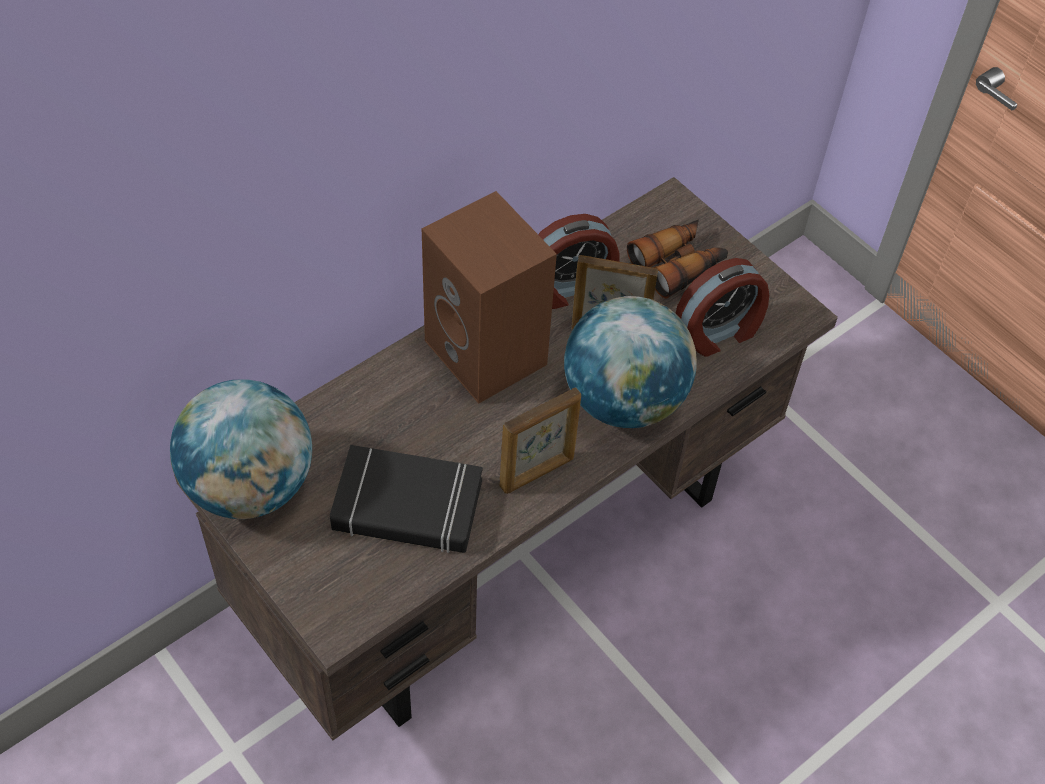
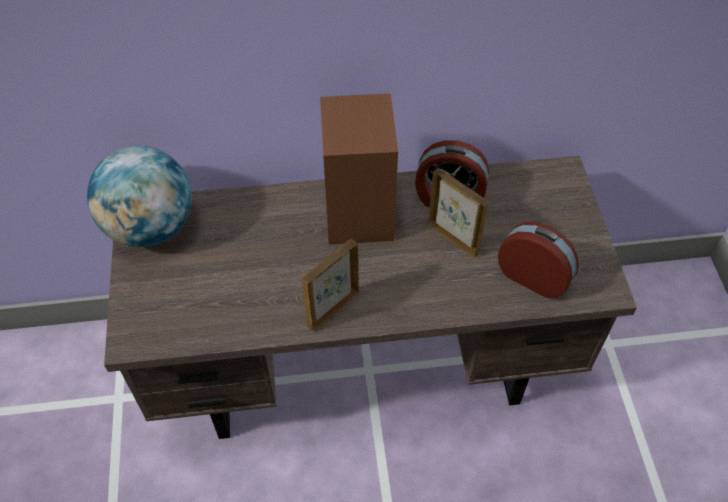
camera: 35 degrees right, 0 degrees up
black book [330,445,483,553] -> none
picture frame [499,388,581,494] -> picture frame turned 135 degrees clockwise [302,239,359,332]
globe [564,296,697,428] -> none
binoculars [627,220,728,298] -> none
alarm clock [675,258,769,357] -> alarm clock turned 150 degrees counterclockwise [498,222,579,298]

